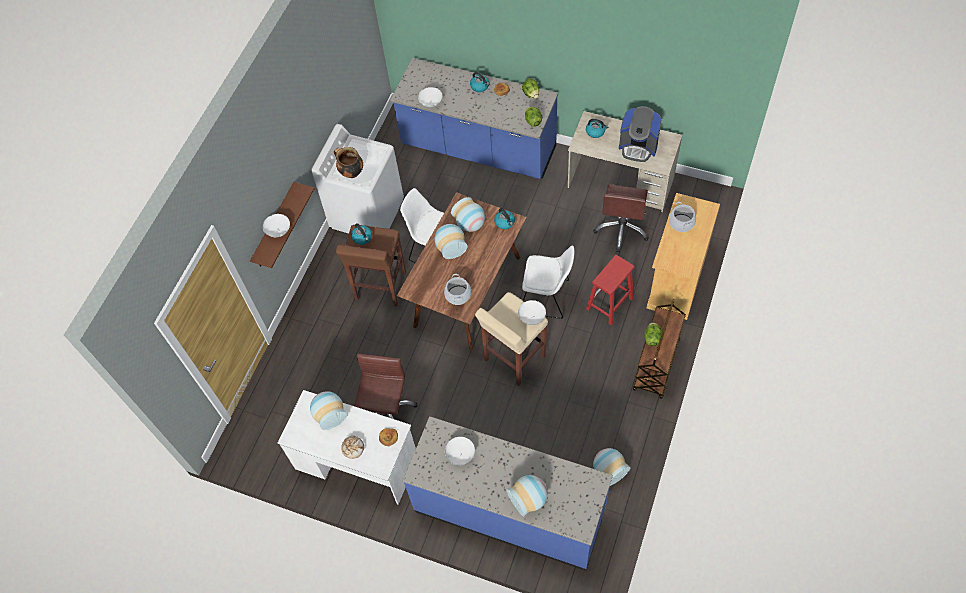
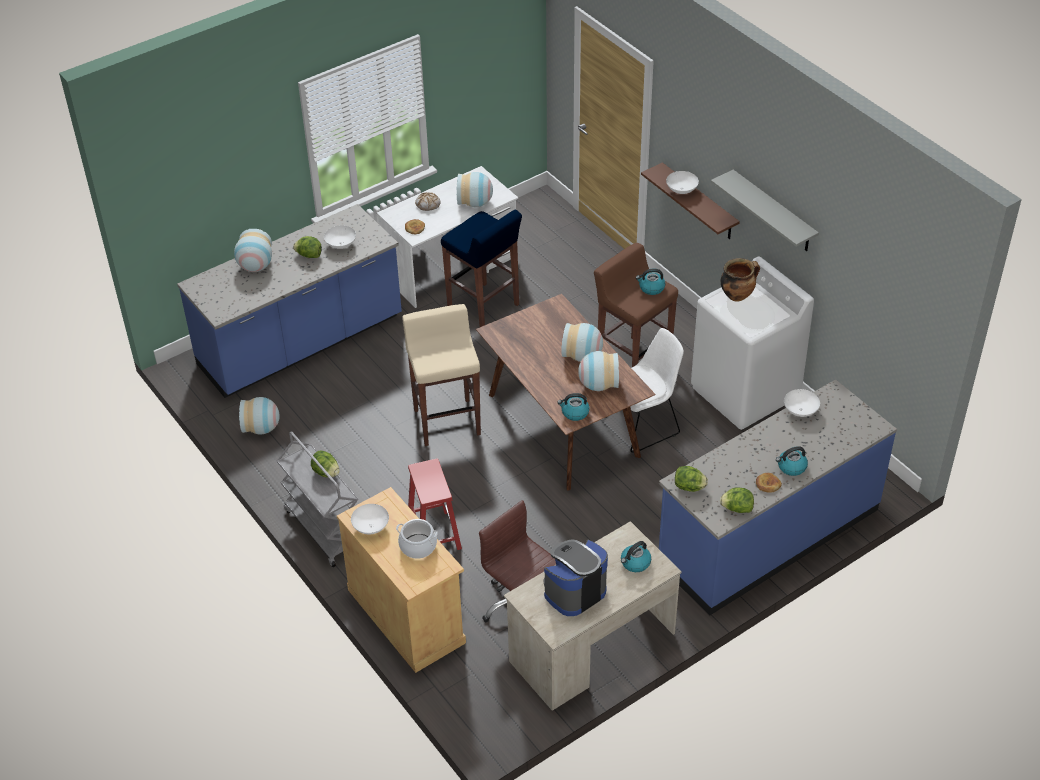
camera: 120 degrees right, 15 degrees down
brown office chair [354,353,418,419] -> blue stool [441,210,522,327]
cooking pot [444,274,471,305] -> none
white bowl [518,300,546,325] -> white bowl moved to [351,504,389,534]
white chair [522,245,574,319] -> none
brown cart [633,299,686,399] -> grey cart [277,431,358,567]
none -> lettuce [293,236,322,258]
none -> grey shelf [711,170,819,251]

